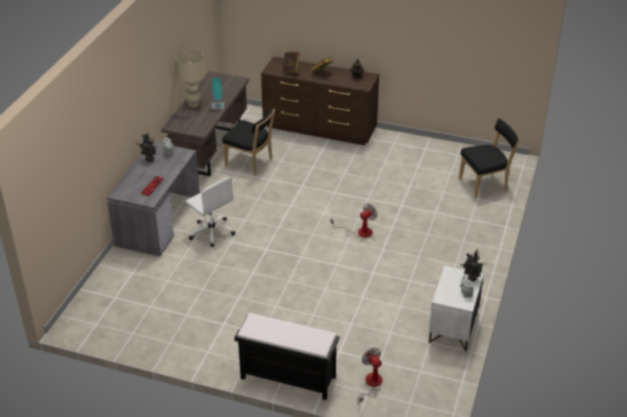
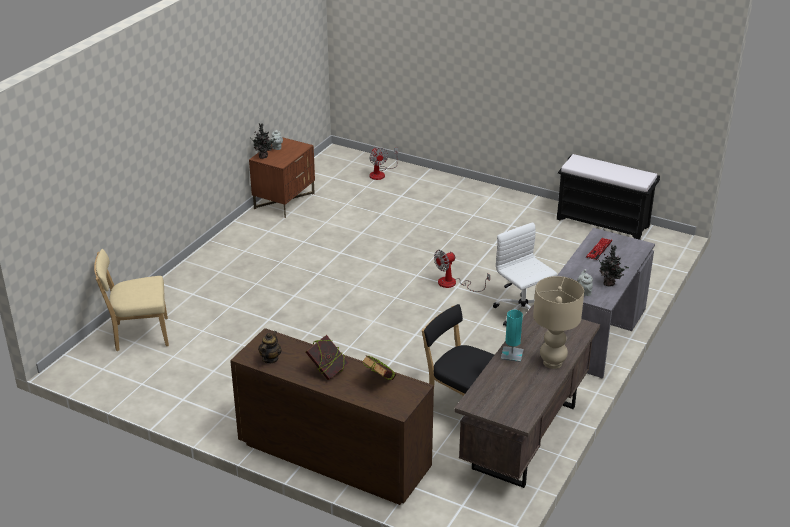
camera: 170 degrees left, 5 degrees down
black bench [234,313,340,400] -> black bench moved to [557,154,660,240]
fan [330,204,377,238] -> fan moved to [434,250,490,292]
white nightstand [429,265,484,352] -> brown nightstand [249,137,315,218]
black chair [459,118,520,198] -> beige chair [94,249,169,351]

